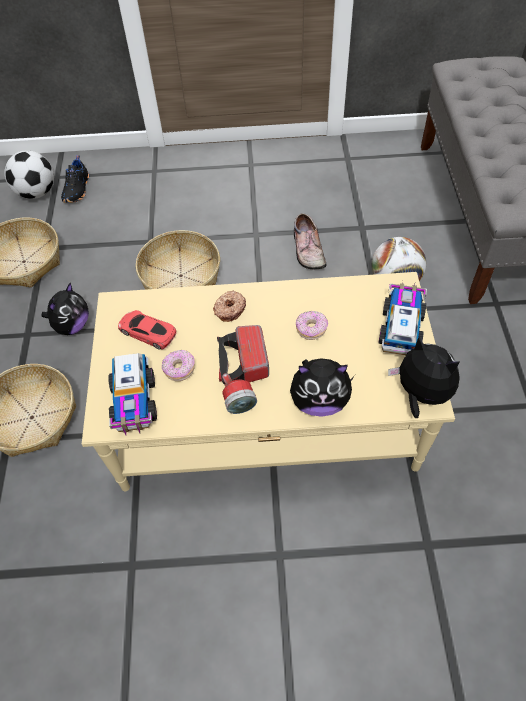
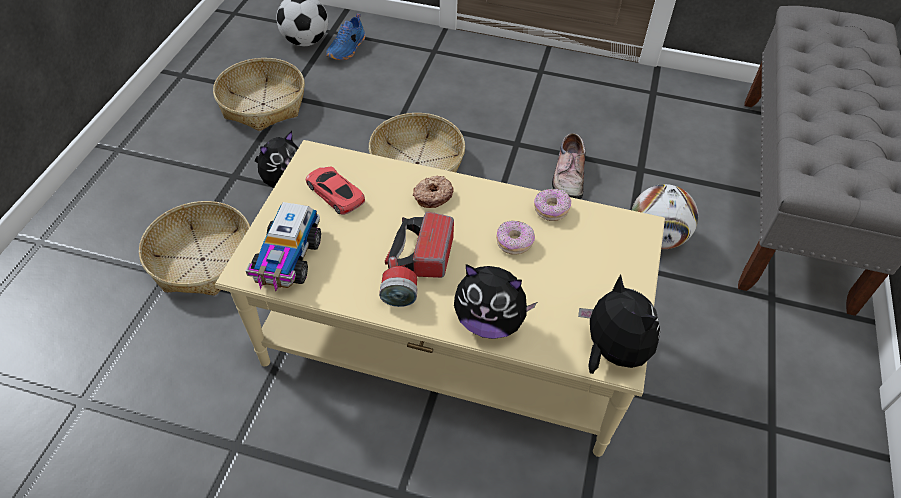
camera: 15 degrees right, 5 degrees down
black shoe [61,155,89,203] -> blue shoe [326,13,365,60]
donut [162,350,195,381] -> donut moved to [534,189,571,221]
toy truck [378,281,427,355] -> none

